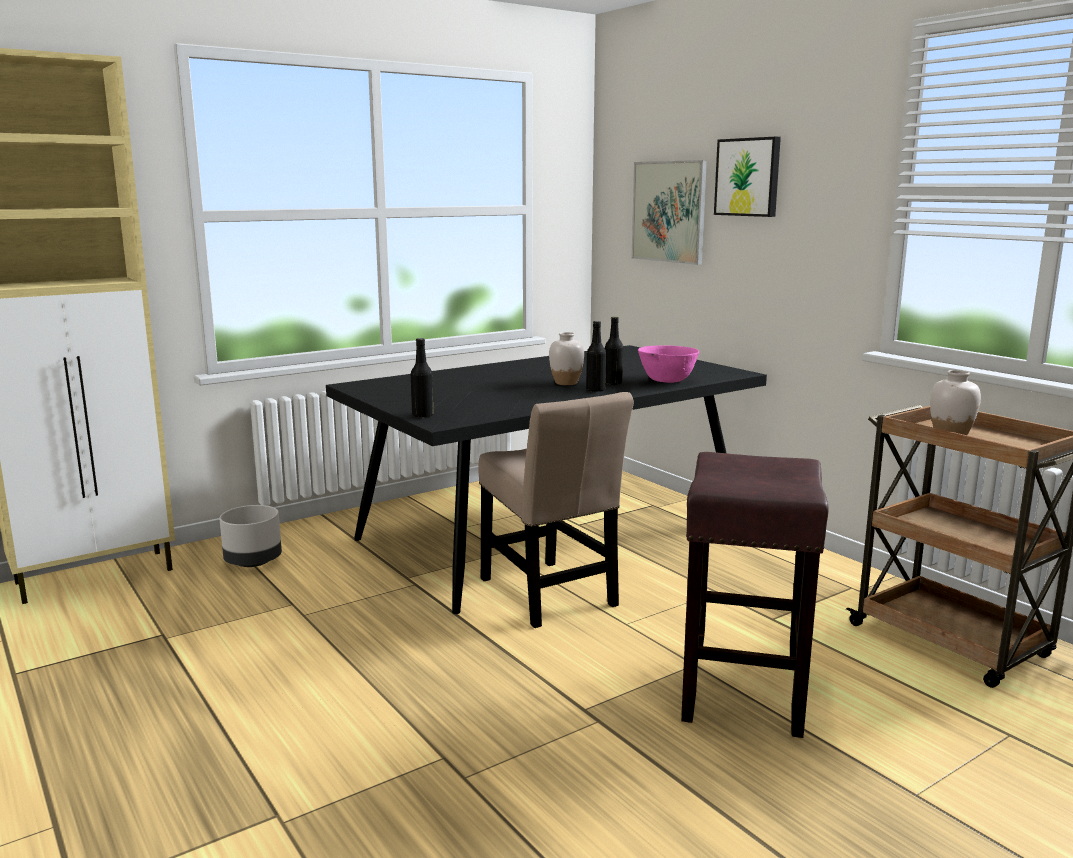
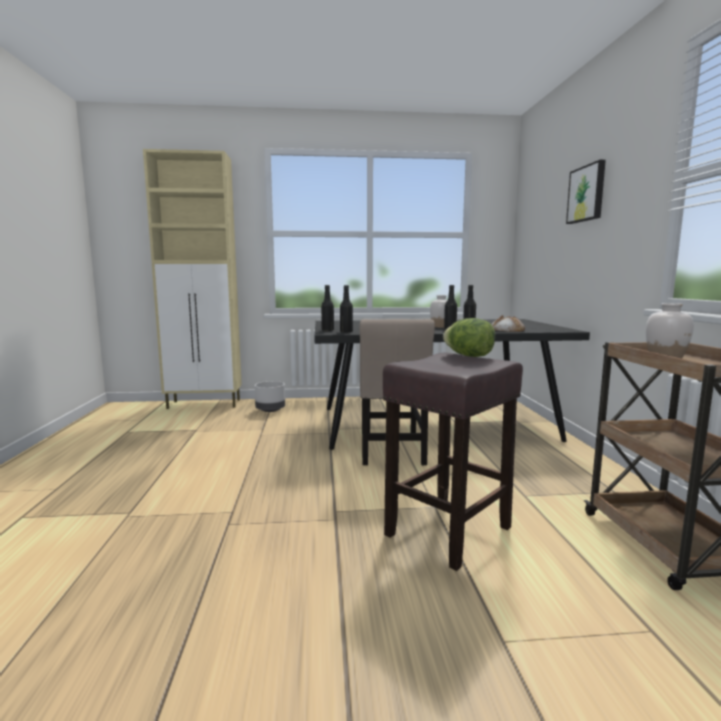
camera: 30 degrees right, 5 degrees down
picture [632,160,707,265] -> none
pink bowl [638,345,699,383] -> bread [491,315,525,332]
none -> black bottle [340,285,353,333]
none -> lettuce [443,318,495,357]

